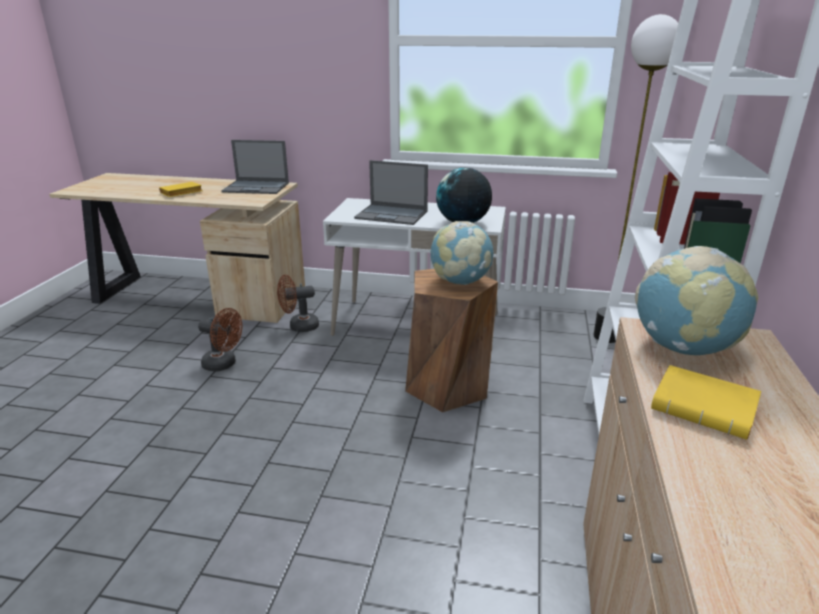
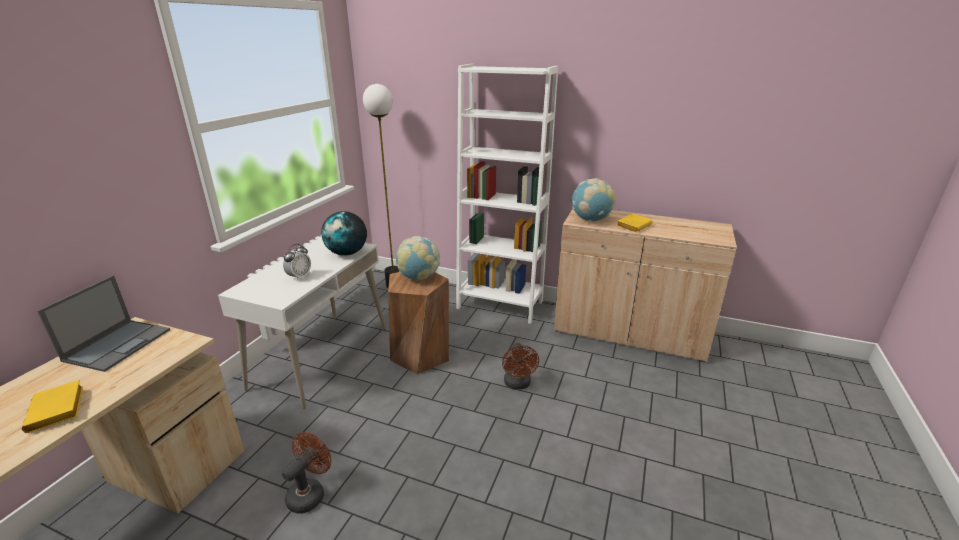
camera: 80 degrees left, 0 degrees up
brown fan [277,275,319,332] -> brown fan moved to [502,343,539,390]
laptop [354,160,428,225] -> alarm clock [283,244,311,280]

